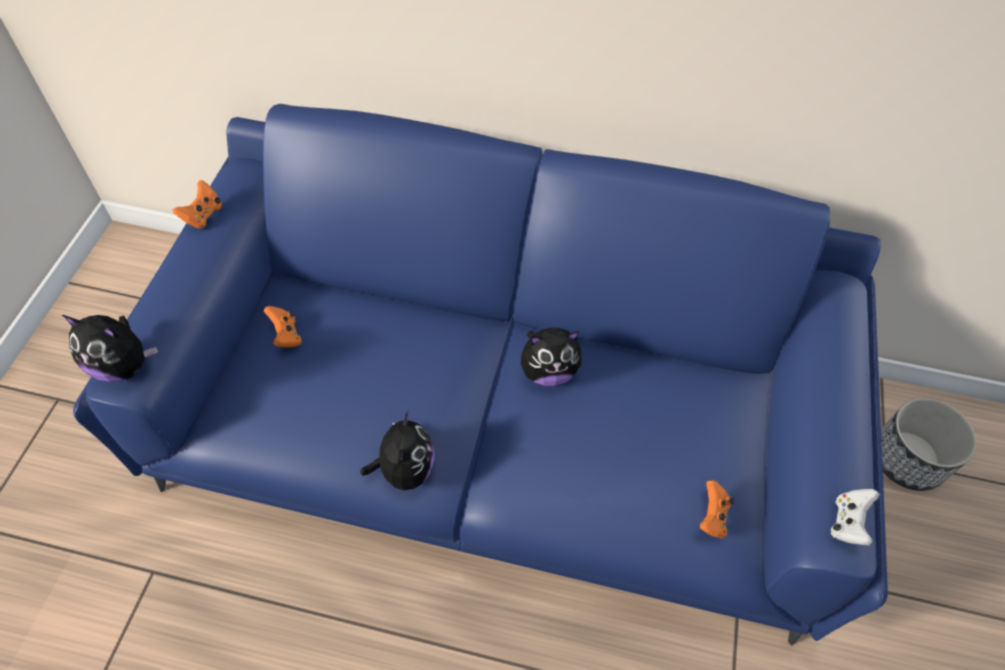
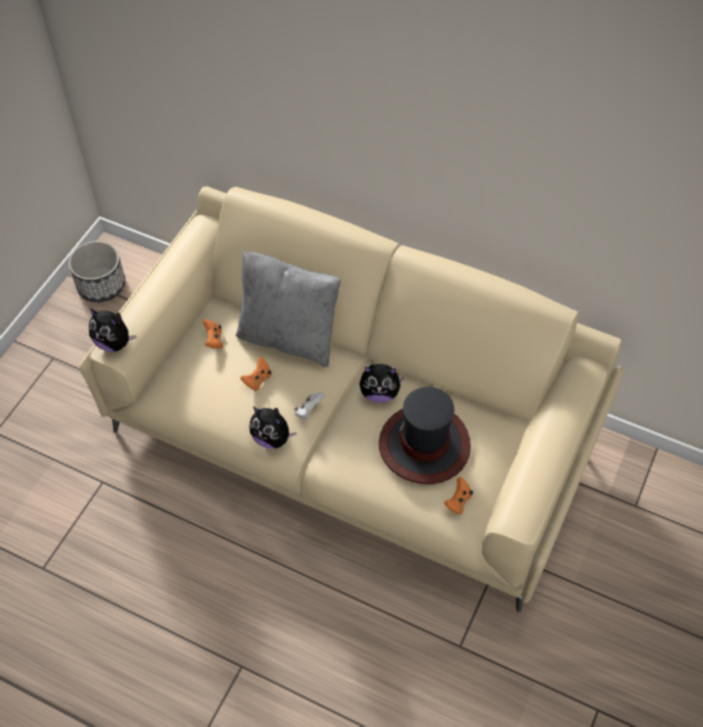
camera: 15 degrees right, 0 degrees up
blue sofa [73,104,888,646] -> beige sofa [80,186,623,612]
orange game controller [173,180,222,229] -> orange game controller moved to [241,357,271,391]
plush toy [360,411,434,490] -> plush toy turned 105 degrees clockwise [249,407,297,449]
white game controller [831,489,880,545] -> white game controller moved to [294,393,325,419]
planter [881,398,976,491] -> planter moved to [69,241,125,302]
none -> grey pillow [236,250,341,367]
none -> hat [379,387,471,484]

